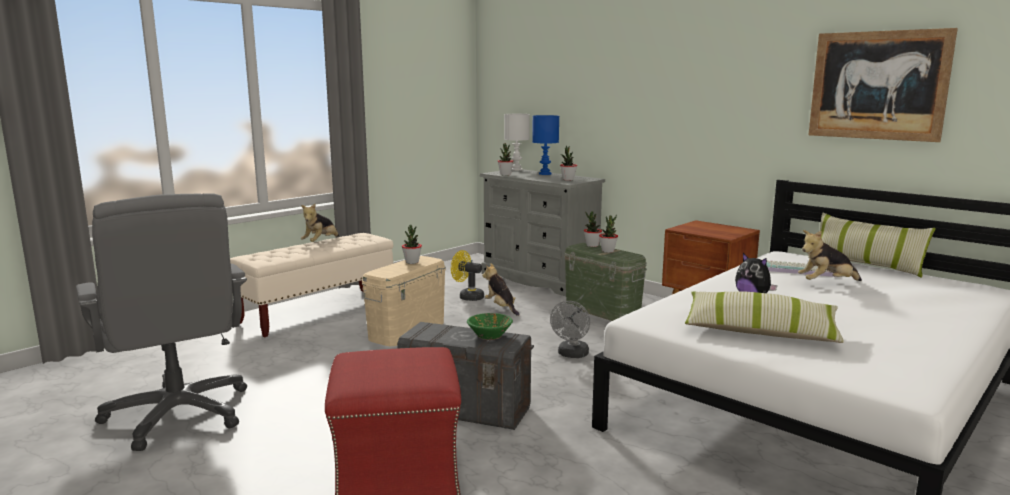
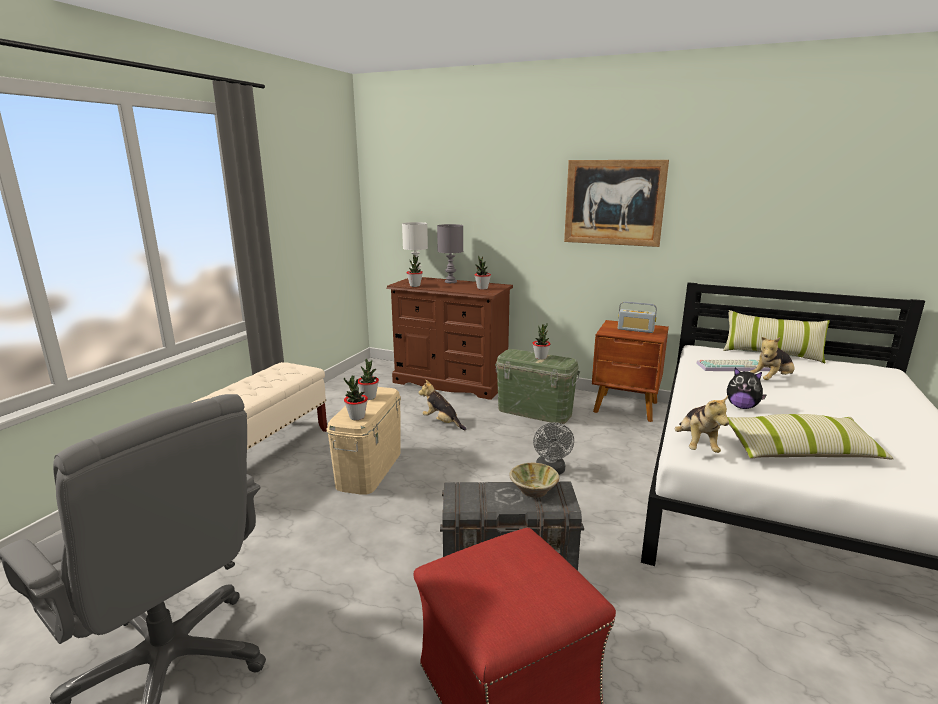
camera: 20 degrees left, 5 degrees up
plush toy [301,204,339,242] -> plush toy moved to [675,396,729,453]
yellow fan [451,250,484,301] -> none
green bowl [467,313,513,340] -> beige bowl [509,463,559,498]
grey dresser [479,169,605,296] -> brown dresser [387,277,513,400]
blue table lamp [532,115,559,175] -> grey table lamp [437,224,463,283]
potted plant [584,211,602,247] -> potted plant moved to [344,376,368,420]
picture [809,28,958,142] -> picture moved to [564,160,669,247]
none -> radio [618,301,657,333]

